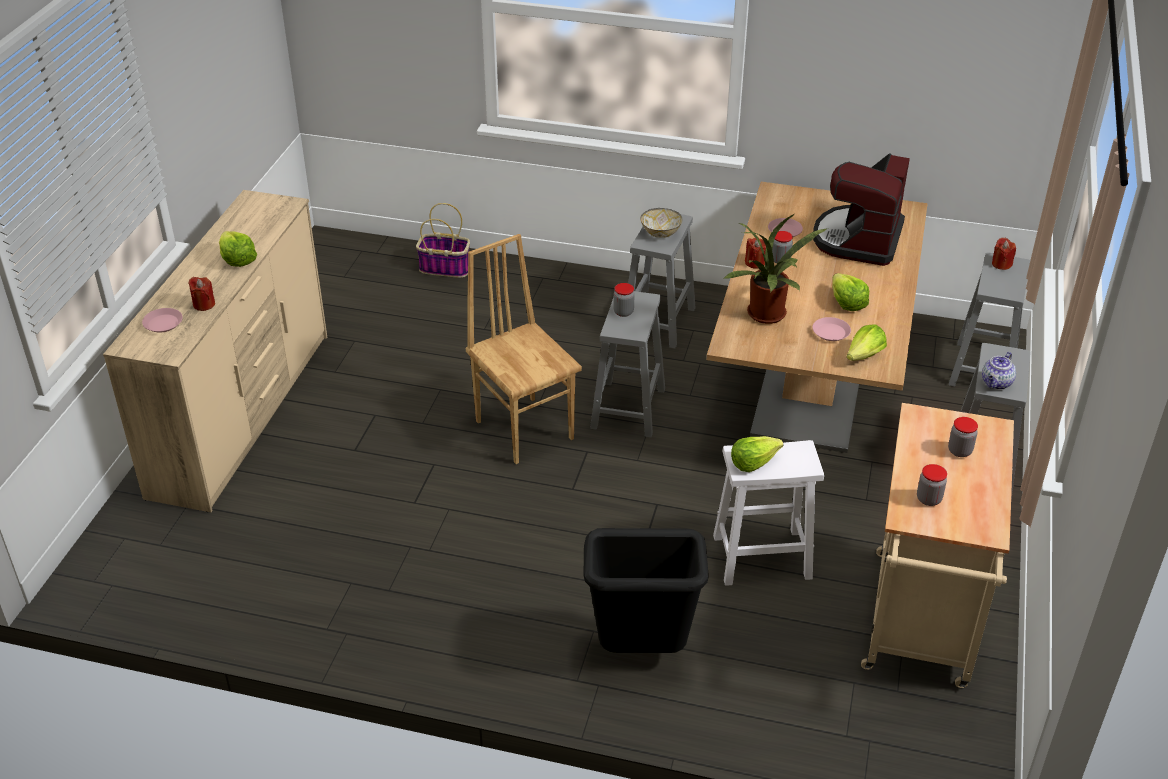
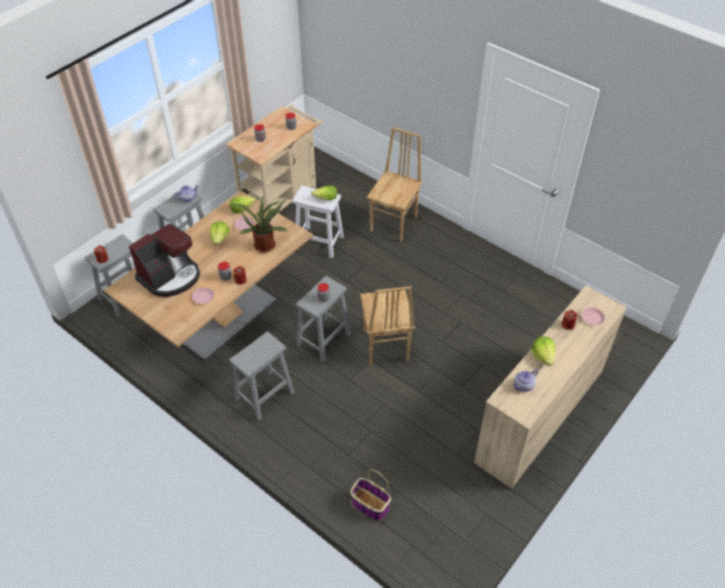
camera: 155 degrees left, 10 degrees up
black trash can [584,528,709,653] -> brown chair [367,127,422,241]
bowl [640,208,682,238] -> none
none -> teapot [513,369,538,392]

